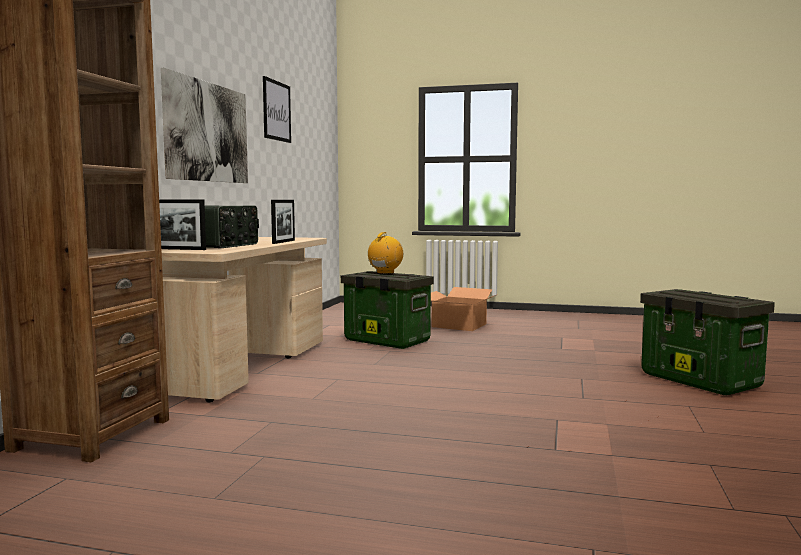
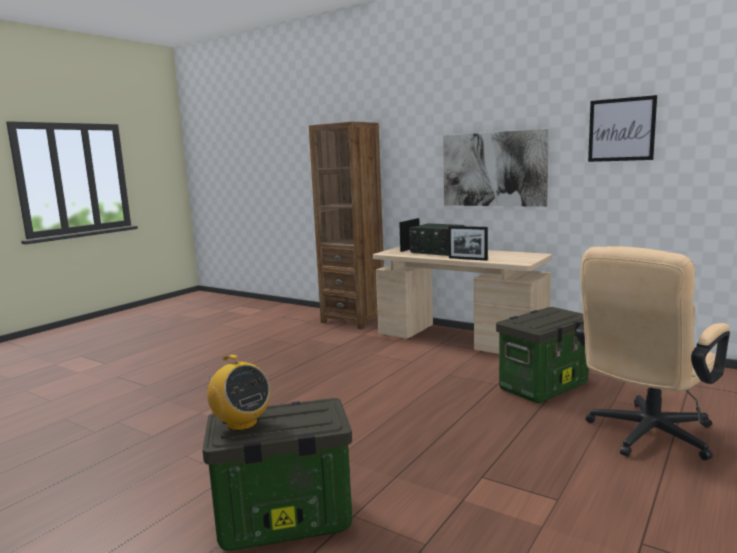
camera: 110 degrees right, 5 degrees up
radio [368,232,403,274] -> radio moved to [206,355,271,431]
cardboard box [431,287,496,331] -> beige office chair [576,246,730,460]

